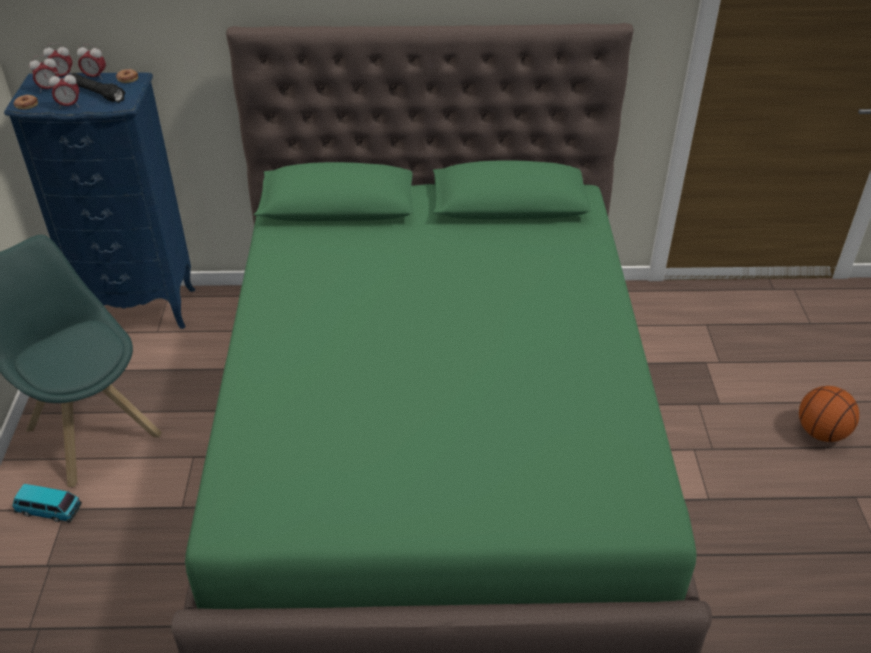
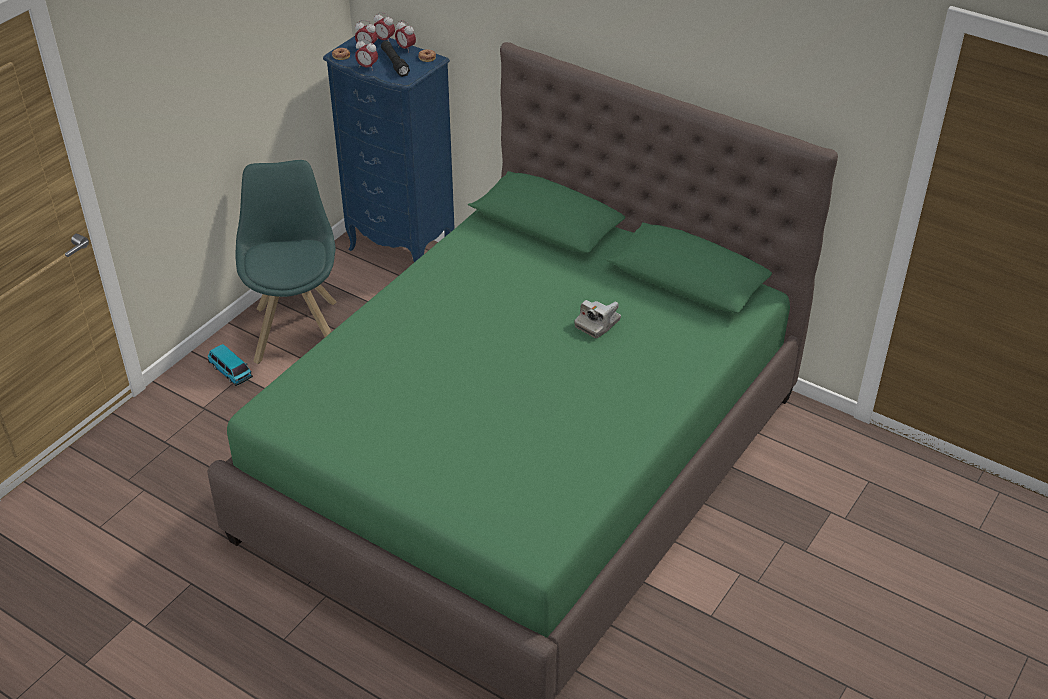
camera: 35 degrees right, 0 degrees up
basketball [799,386,859,442] -> none
none -> camera [574,300,621,338]

